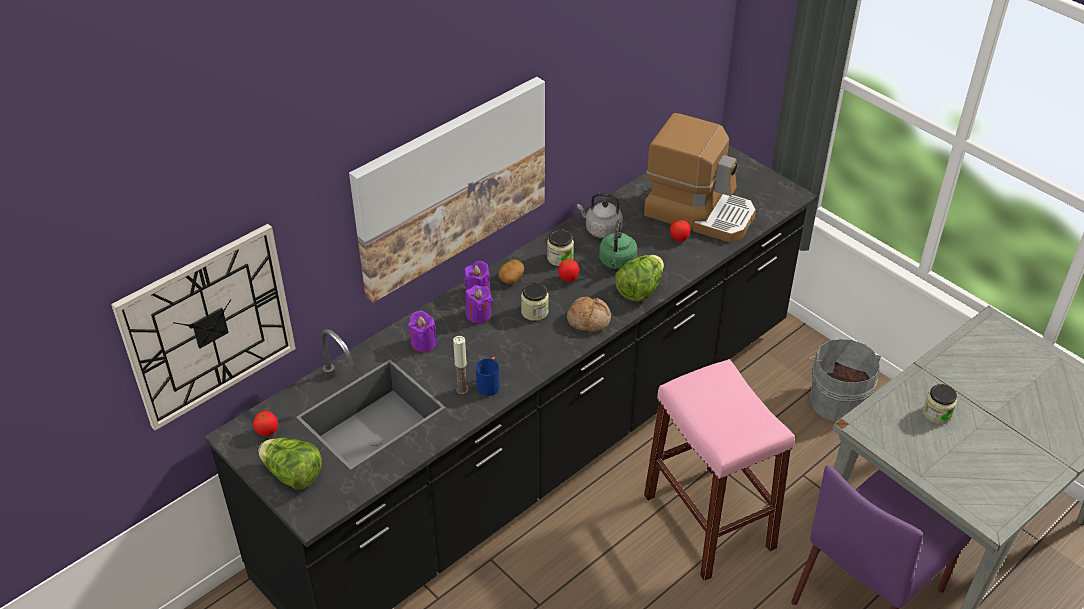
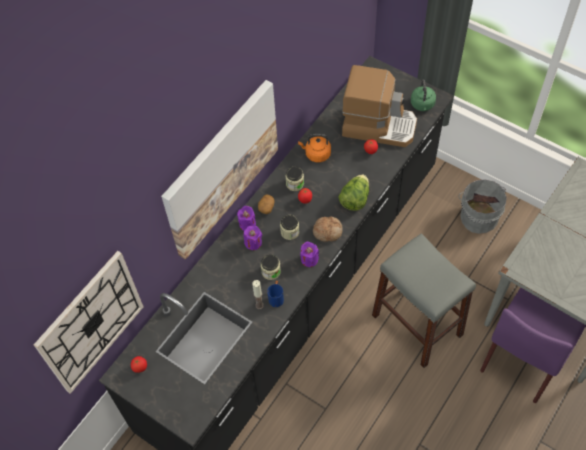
camera: 10 degrees left, 15 degrees up
lettuce [258,438,322,490] -> none
purple candle [407,310,437,352] -> purple candle moved to [300,241,319,267]
grey kettle [577,193,623,238] -> orange kettle [298,134,331,163]
green kettle [599,220,637,269] -> green kettle moved to [411,79,436,111]
pink stool [644,359,795,581] -> grey stool [372,233,476,368]
jar [923,384,957,424] -> jar moved to [261,254,281,280]

